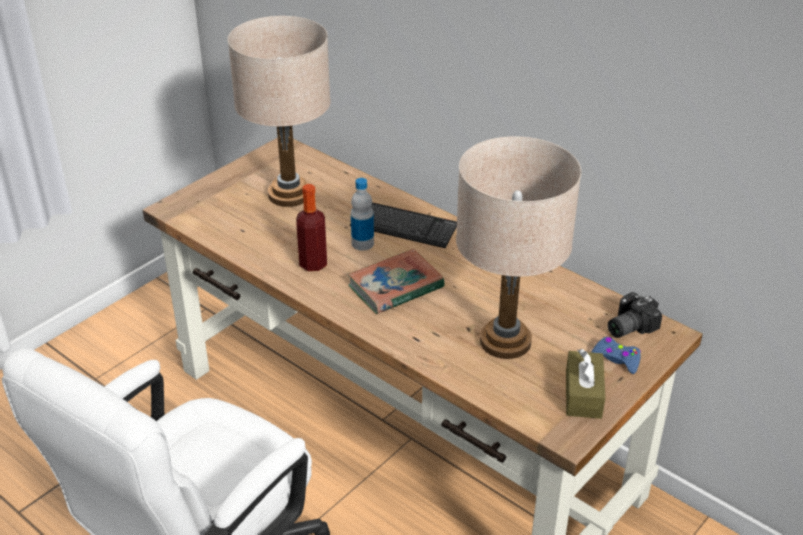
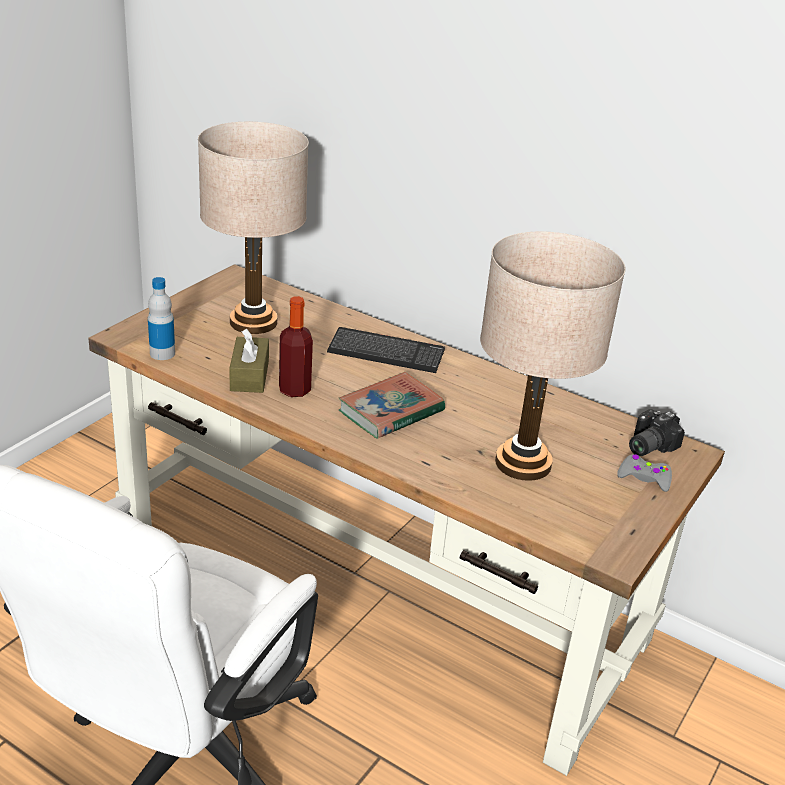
camera: 10 degrees left, 5 degrees down
bottle [351,178,374,251] -> bottle moved to [148,277,175,360]
brown tissue box [566,349,605,419] -> brown tissue box moved to [229,329,269,393]
blue game controller [592,337,641,374] -> grey game controller [617,454,672,492]

